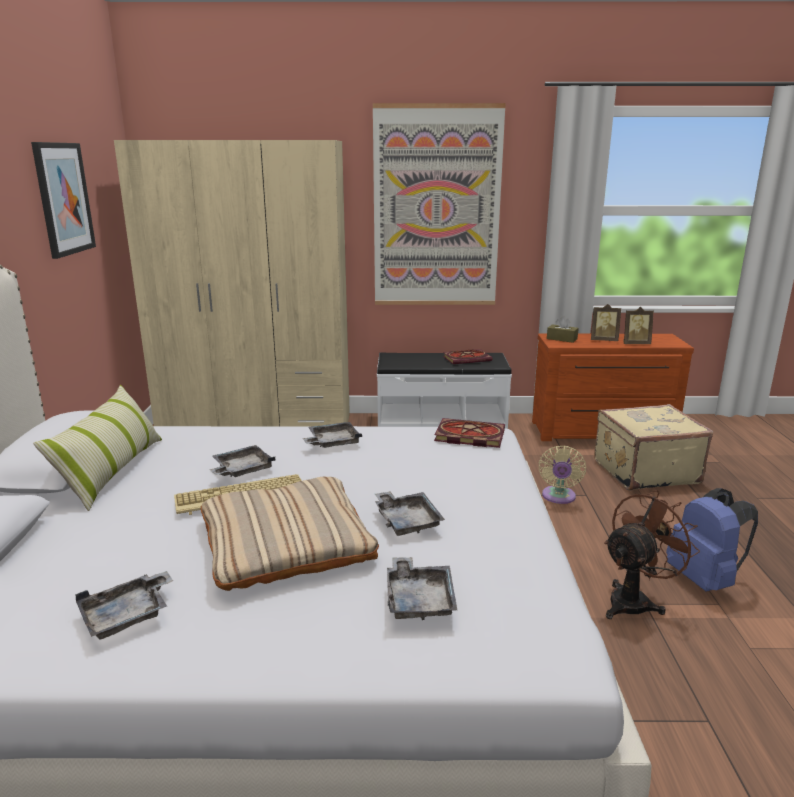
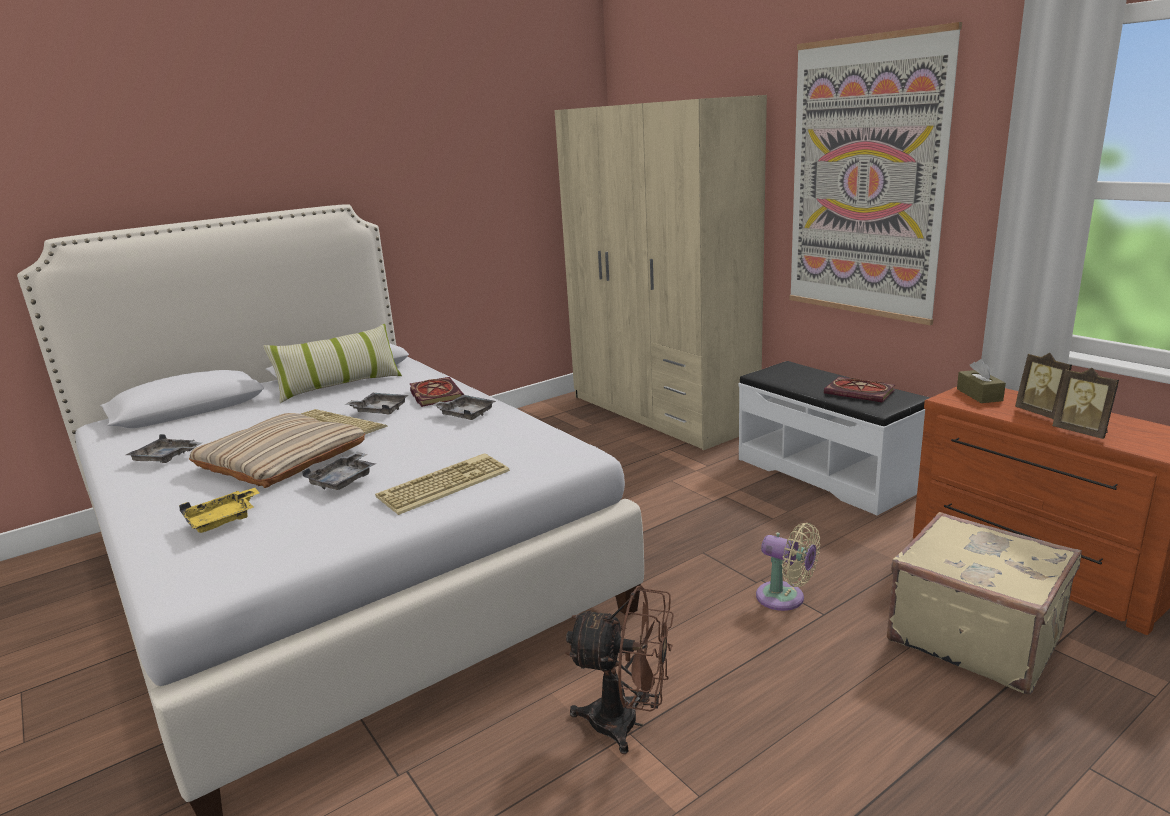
camera: 55 degrees right, 0 degrees up
picture [31,142,96,259] -> none
grey tray [387,557,457,620] -> yellow tray [179,488,259,533]
book [434,418,505,448] -> book moved to [410,377,464,407]
beige fan [538,446,586,504] -> beige fan turned 120 degrees counterclockwise [756,523,820,611]
blue backpack [666,488,758,592] -> none
none -> keyboard [375,453,510,515]

